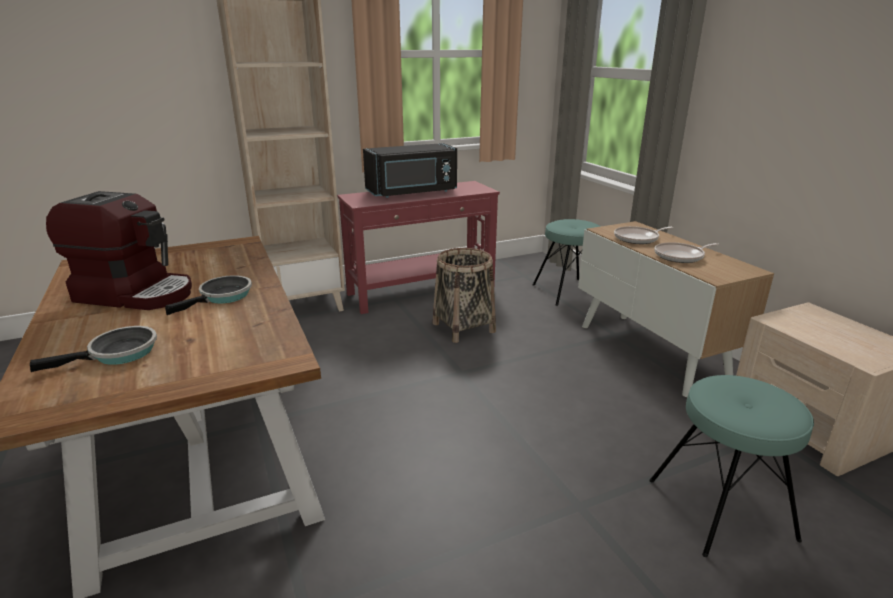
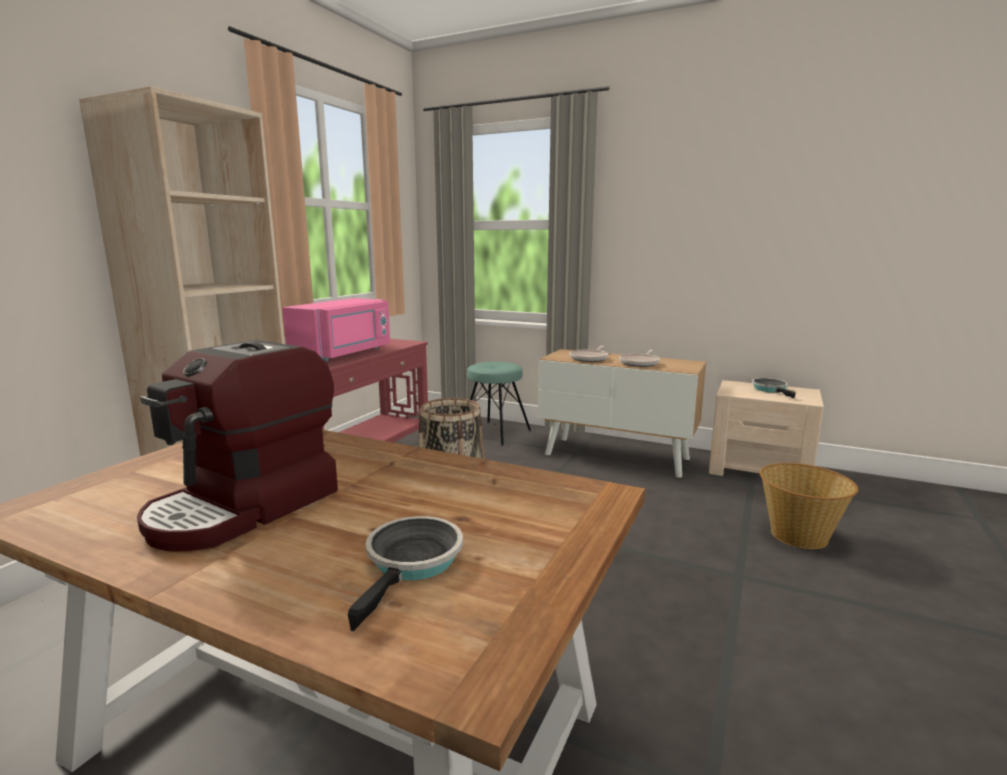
camera: 40 degrees left, 10 degrees down
coffee machine [46,191,192,310] -> coffee machine turned 150 degrees clockwise [137,340,338,552]
frying pan [165,275,252,315] -> frying pan moved to [752,378,796,398]
black microwave [363,143,457,198] -> pink microwave [282,298,390,361]
turquoise stool [649,375,814,557] -> basket [760,463,858,549]

